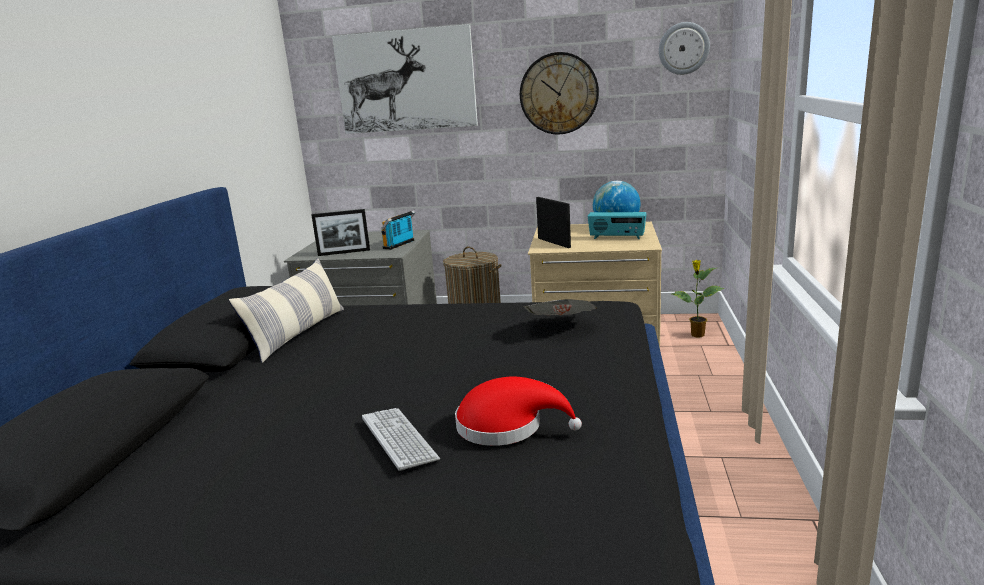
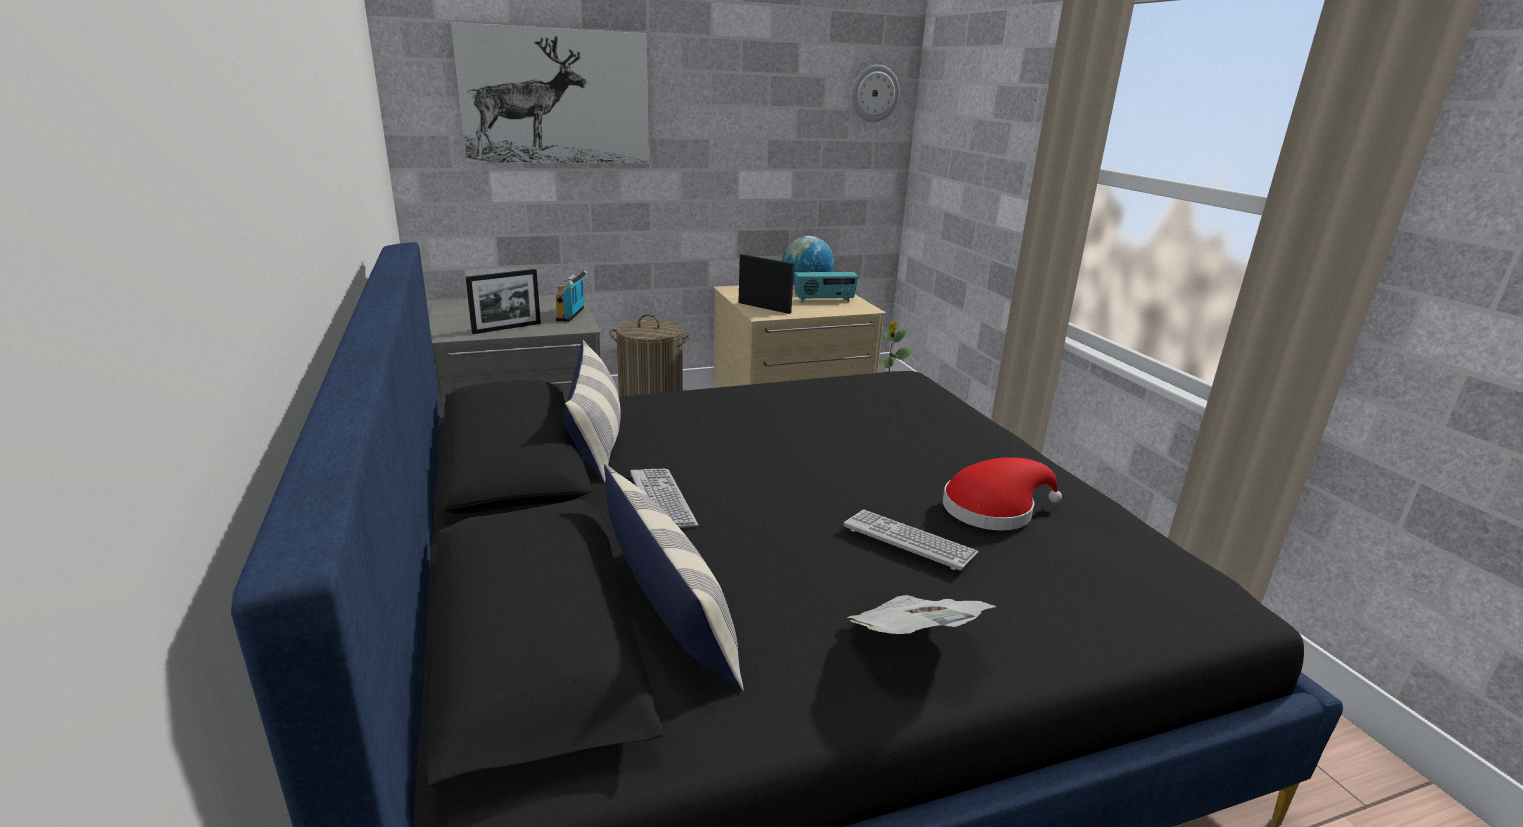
camera: 30 degrees left, 5 degrees up
wall clock [520,52,599,134] -> none
newspaper [523,299,598,315] -> newspaper moved to [847,595,996,634]
none -> pillow [604,464,743,692]
none -> keyboard [630,468,699,528]

